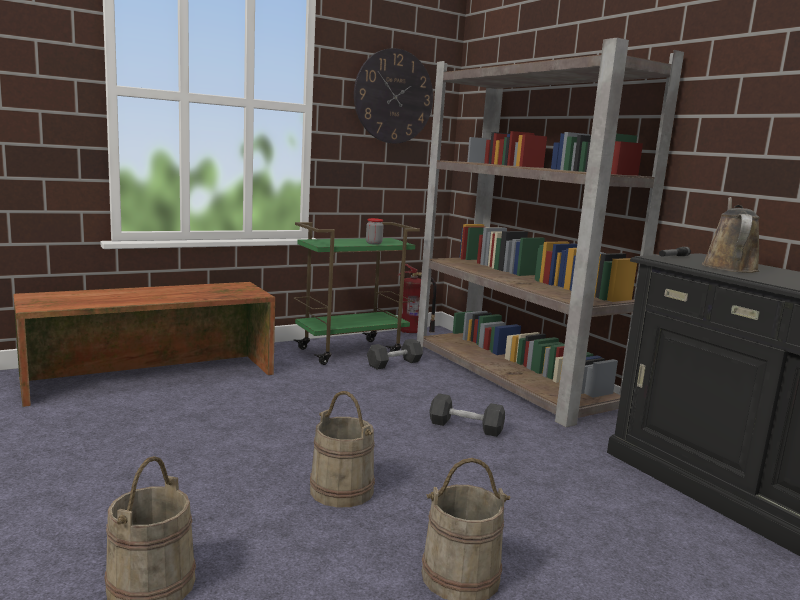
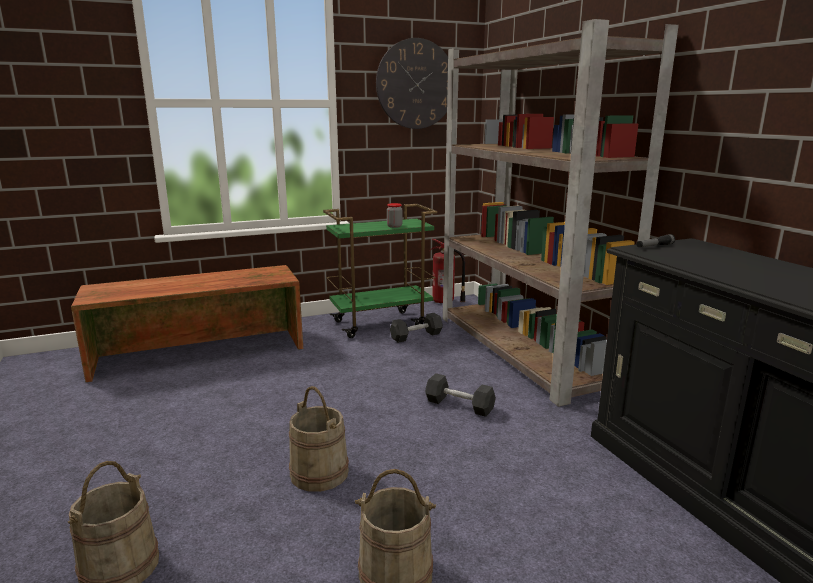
camera: 10 degrees right, 5 degrees up
brown watering can [702,197,760,273] -> none

